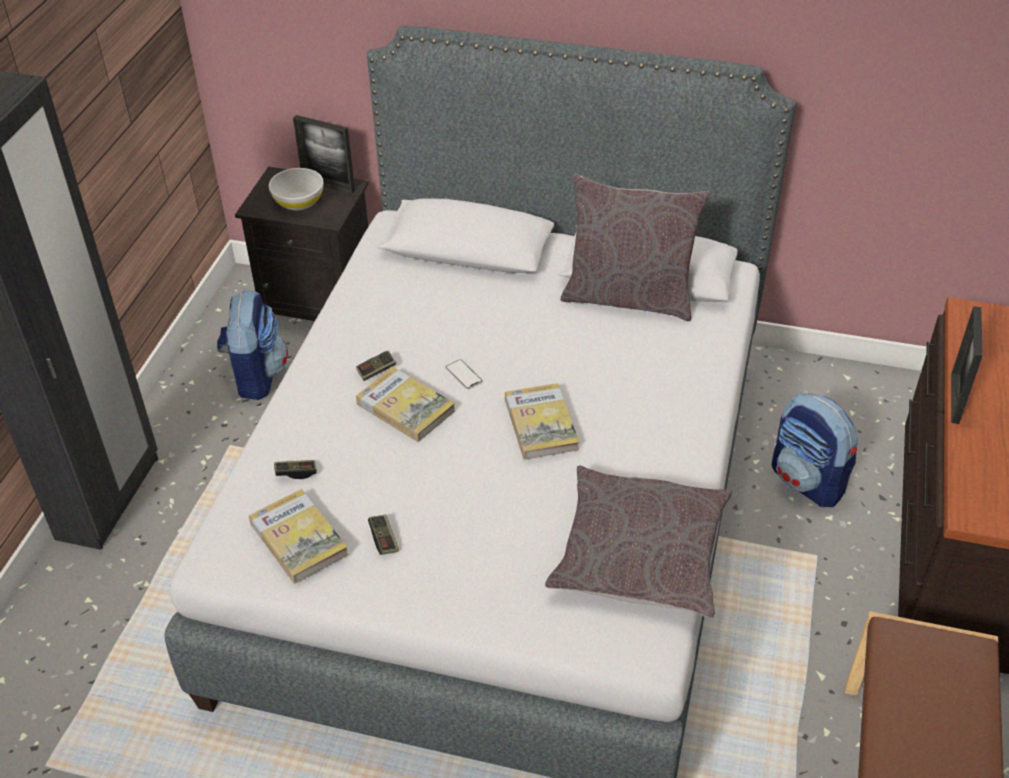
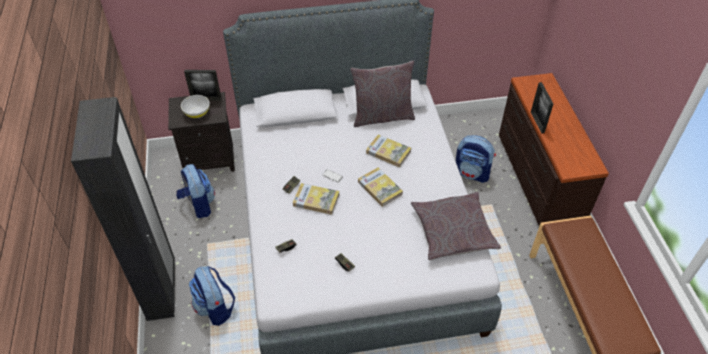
camera: 25 degrees left, 5 degrees up
book [249,489,349,584] -> book moved to [366,134,411,167]
none -> backpack [189,266,235,326]

